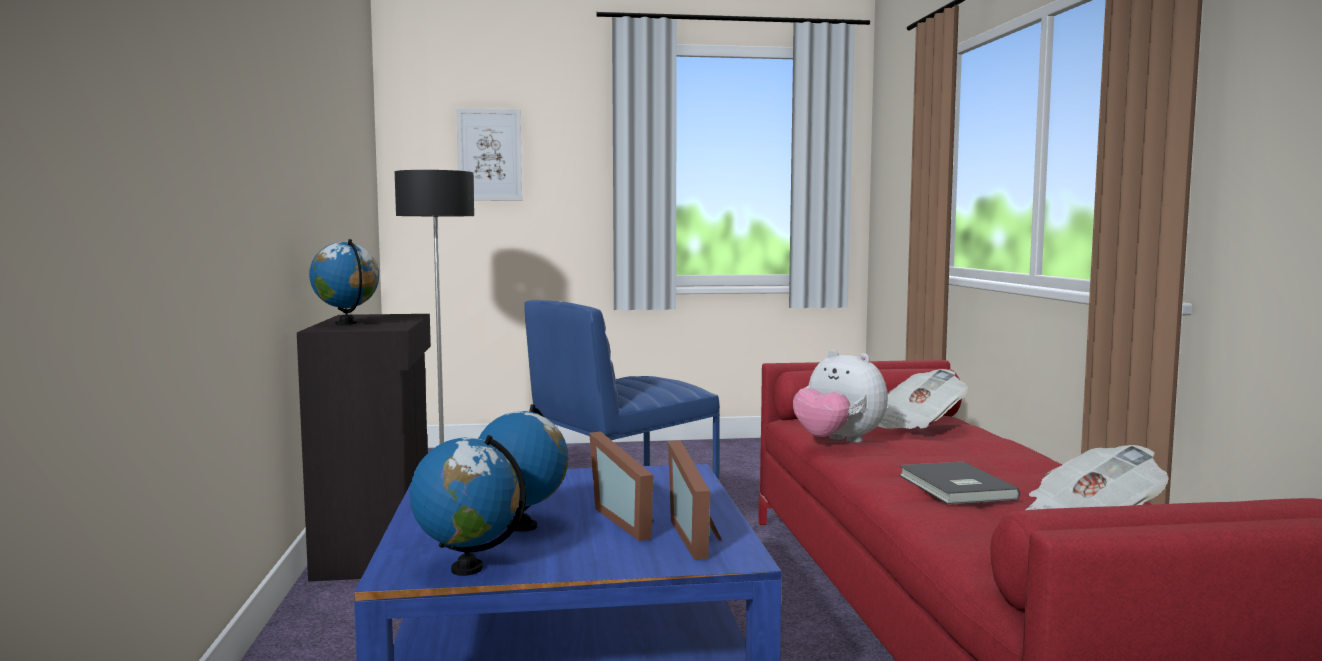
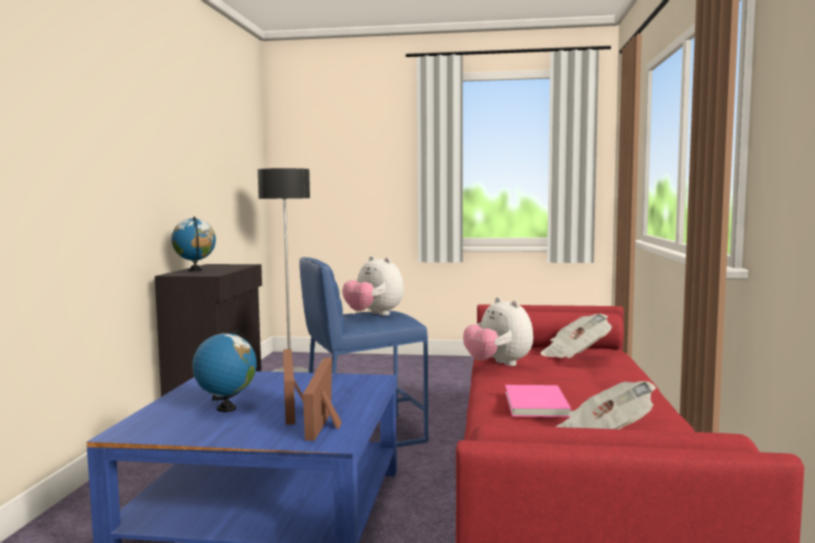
camera: 15 degrees right, 0 degrees up
globe [409,435,526,576] -> none
picture [456,108,522,201] -> none
grey book [899,462,1020,504] -> pink book [505,385,572,417]
none -> plush toy [342,256,404,316]

